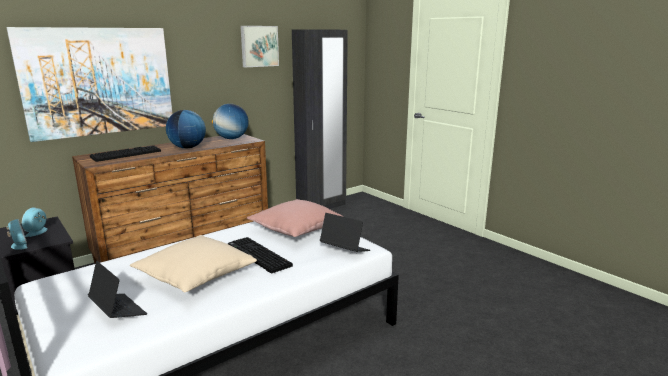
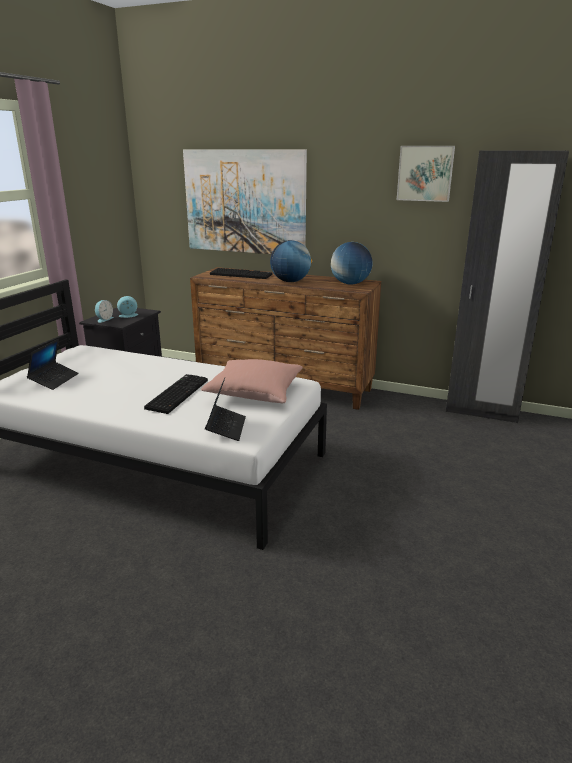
camera: 60 degrees right, 5 degrees up
beige pillow [130,235,257,292] -> none

